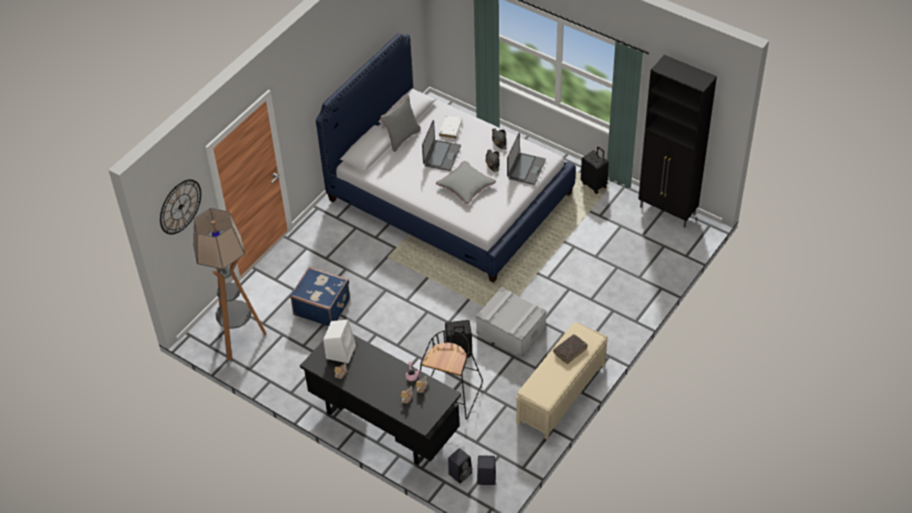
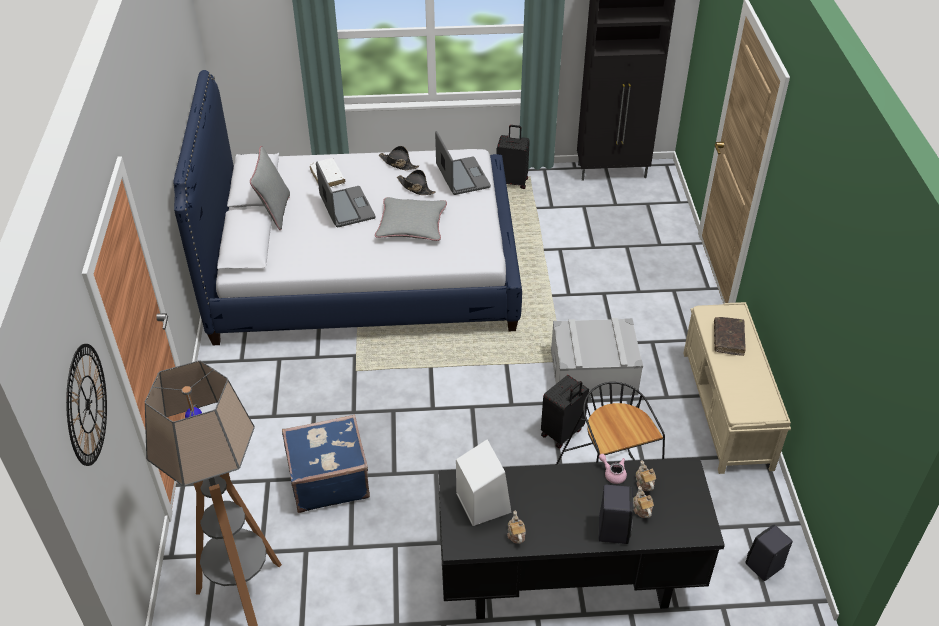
camera: 40 degrees left, 5 degrees down
black speaker [448,448,472,483] -> black speaker moved to [599,485,634,544]

